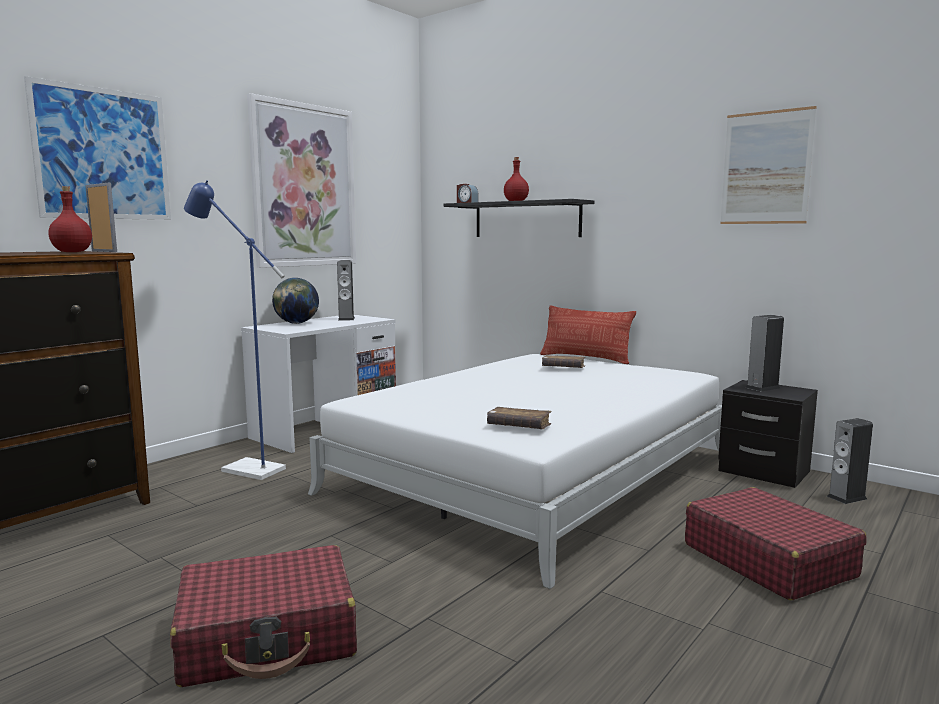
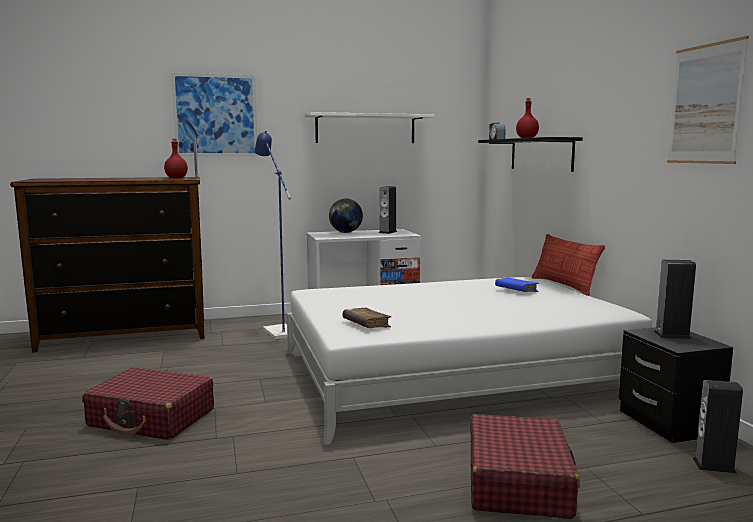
camera: 35 degrees right, 0 degrees up
picture [247,93,356,268] -> white shelf [305,112,435,143]
brown book [542,355,585,368] -> blue book [495,278,539,292]

